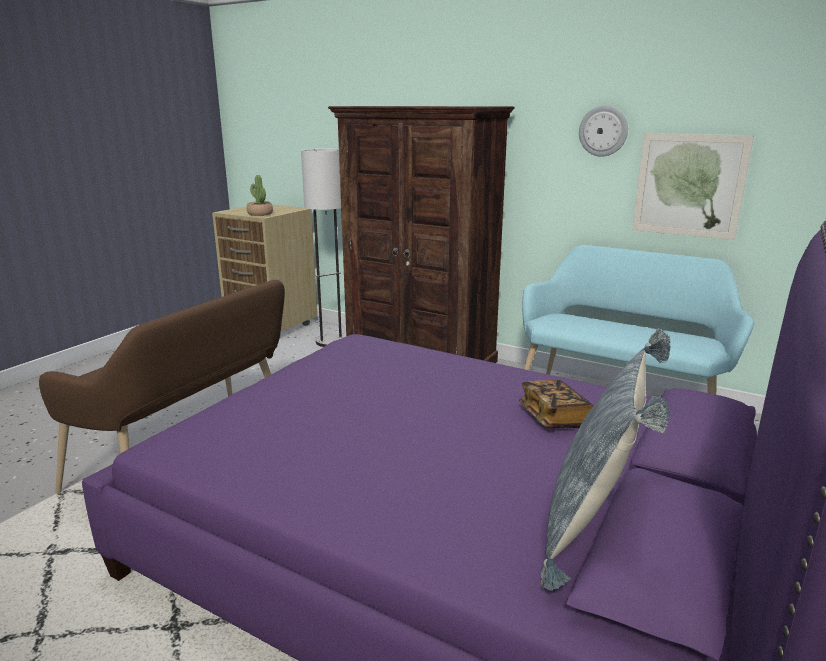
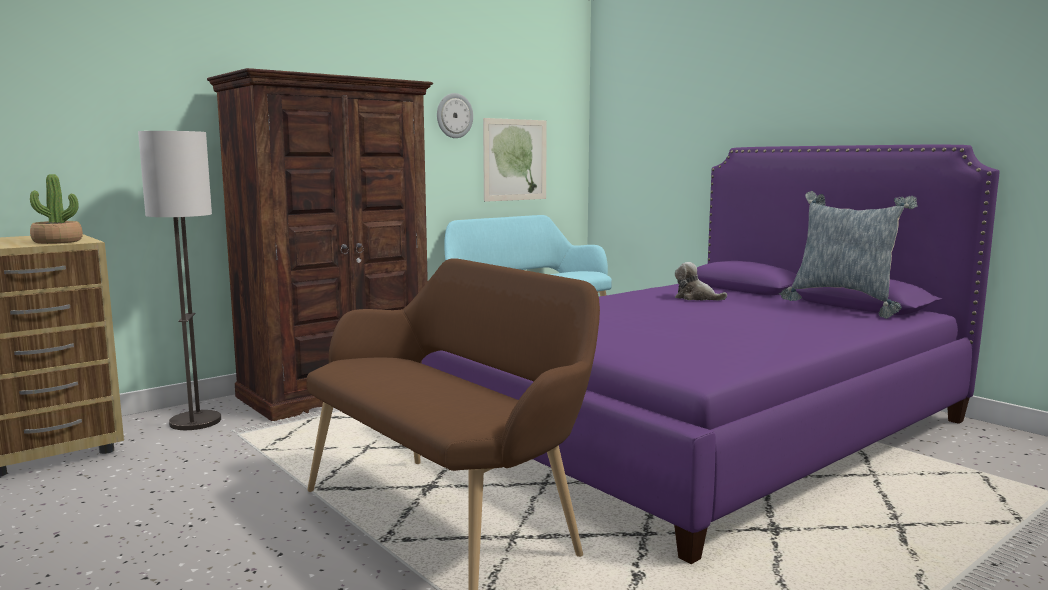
camera: 70 degrees left, 10 degrees down
book [519,380,594,428] -> plush toy [675,262,727,301]

